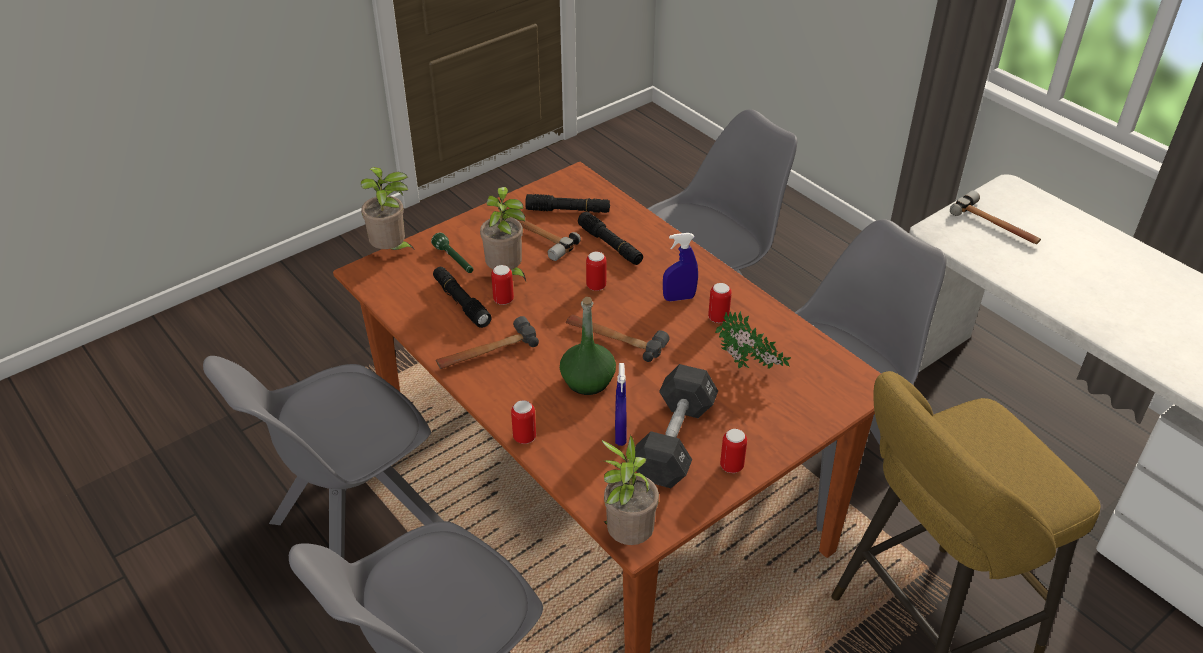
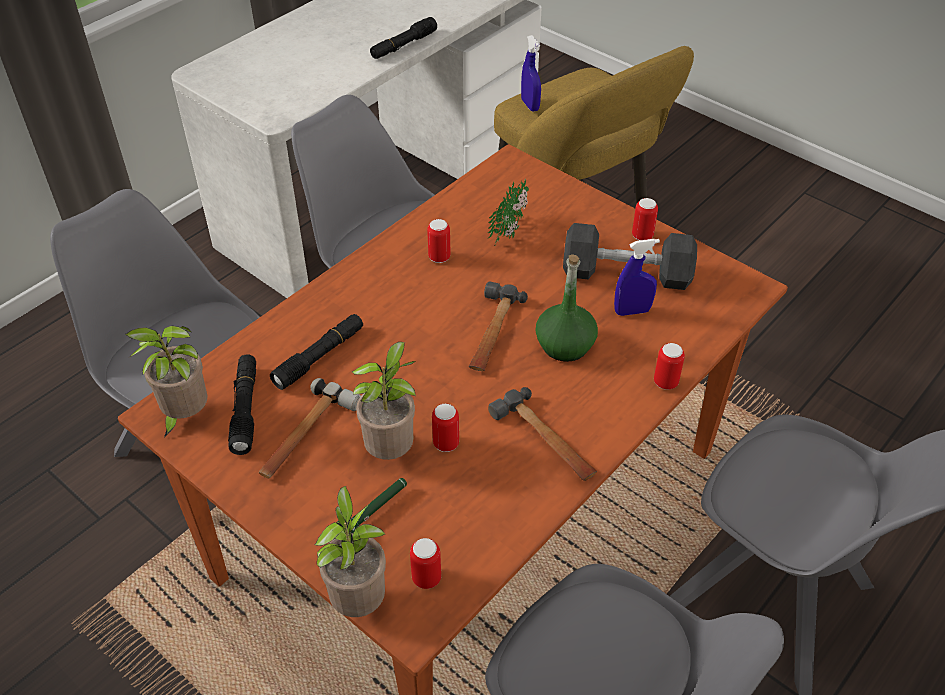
camera: 100 degrees left, 5 degrees up
black flashlight [433,267,492,328] -> black flashlight moved to [370,17,437,59]
can [586,252,606,291] -> can moved to [410,538,441,589]
potted plant [602,434,659,545] -> potted plant moved to [126,326,208,438]
blue spray bottle [663,233,698,301] -> blue spray bottle moved to [521,35,541,112]
hammer [950,191,1041,244] -> none

